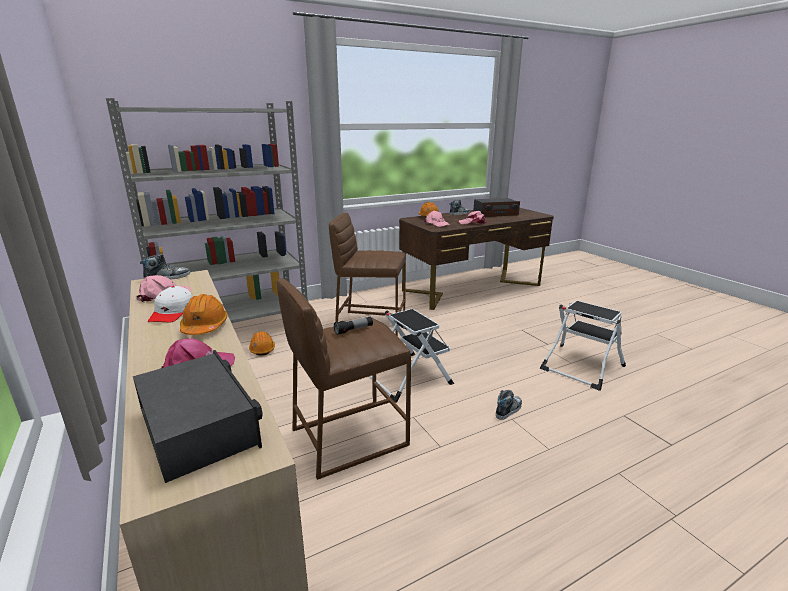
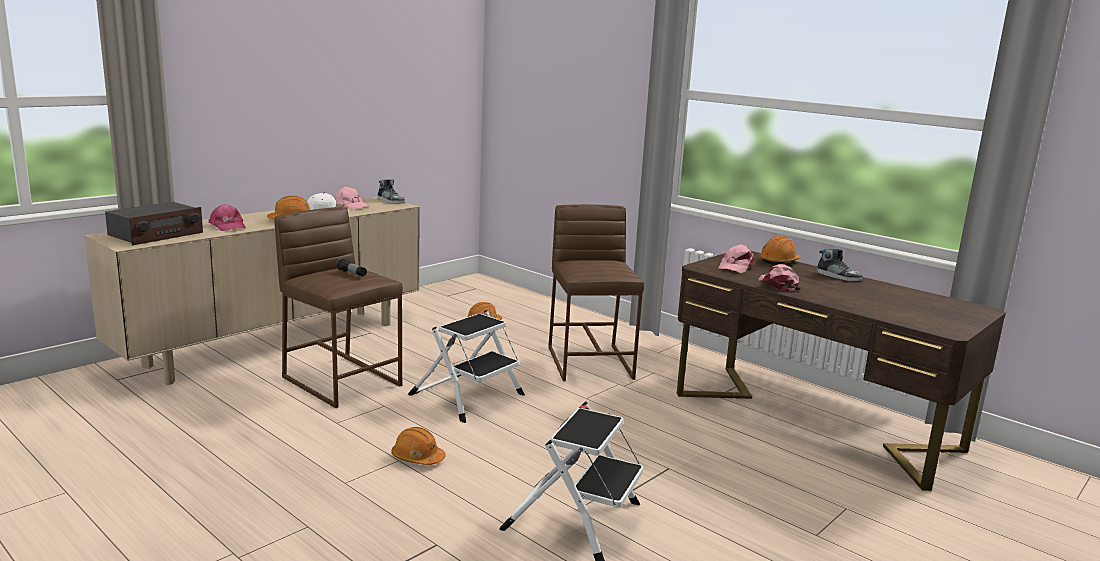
camera: 70 degrees right, 5 degrees down
grey bookcase [106,98,308,323] -> none
radio [473,198,520,217] -> none
shoe [496,390,522,420] -> orange hard hat [391,427,446,465]

